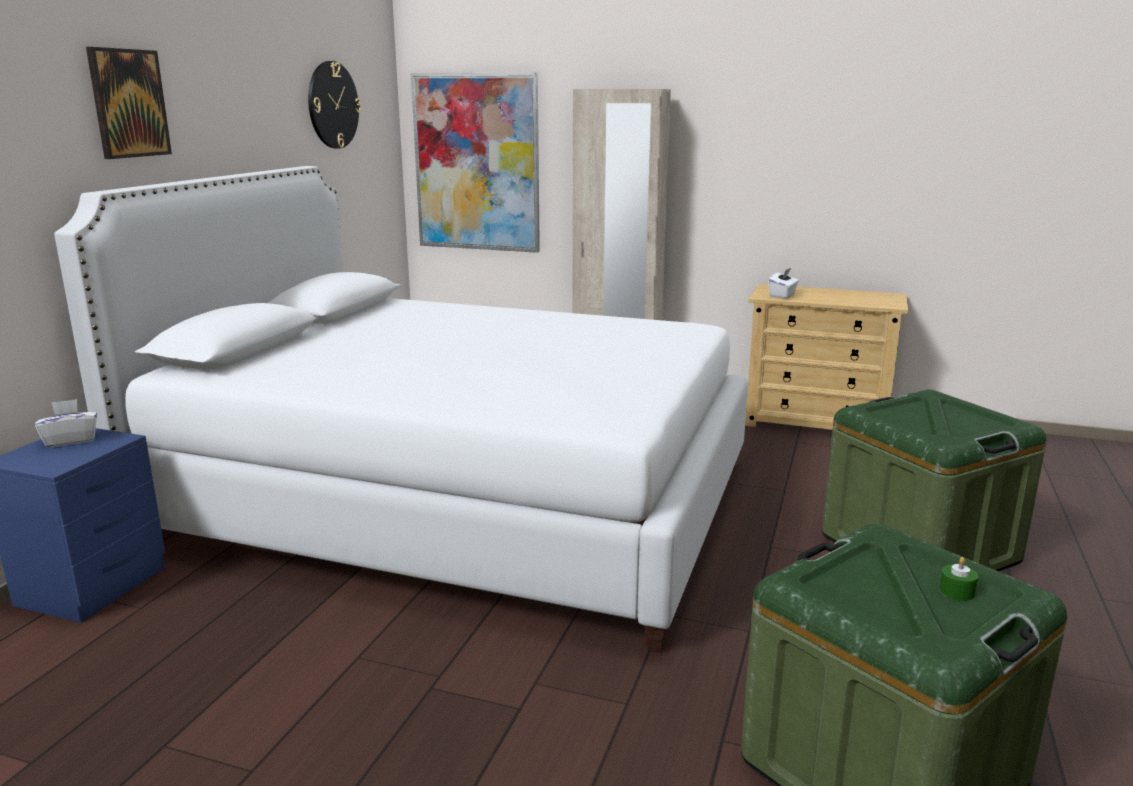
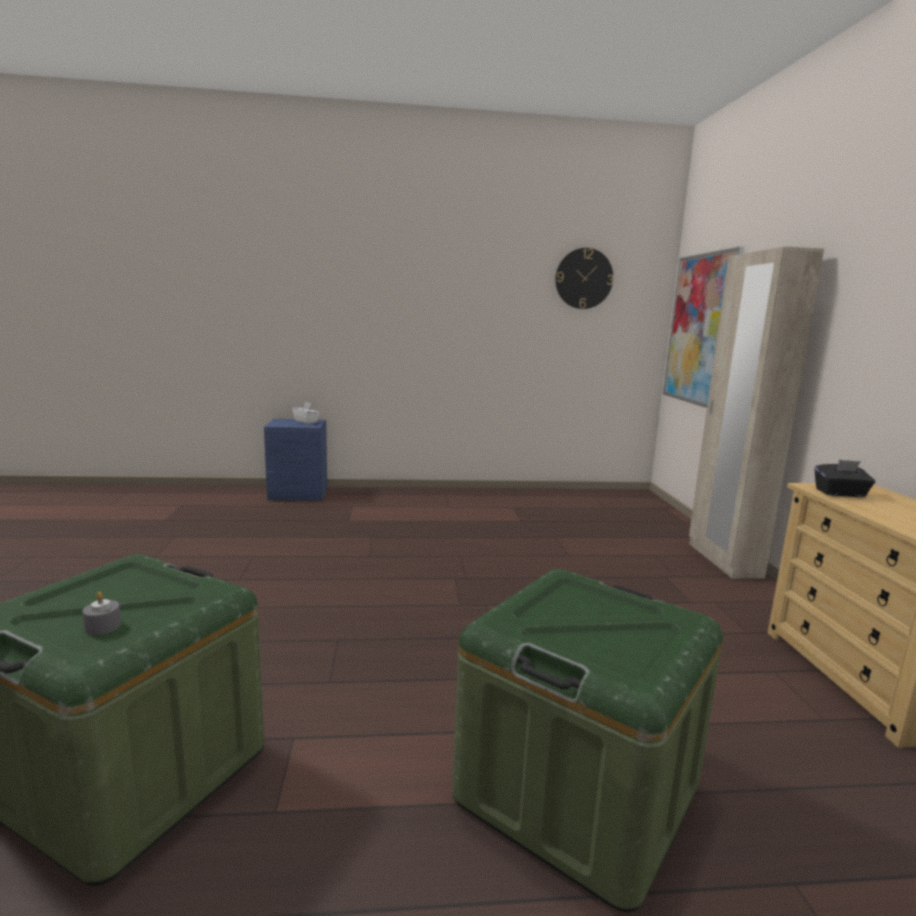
camera: 65 degrees right, 5 degrees down
white bed [54,166,748,653] -> none
picture [86,47,172,159] -> none
white tissue box [768,268,799,299] -> black tissue box [814,460,875,497]
green candle [939,557,978,601] -> grey candle [82,592,121,635]

